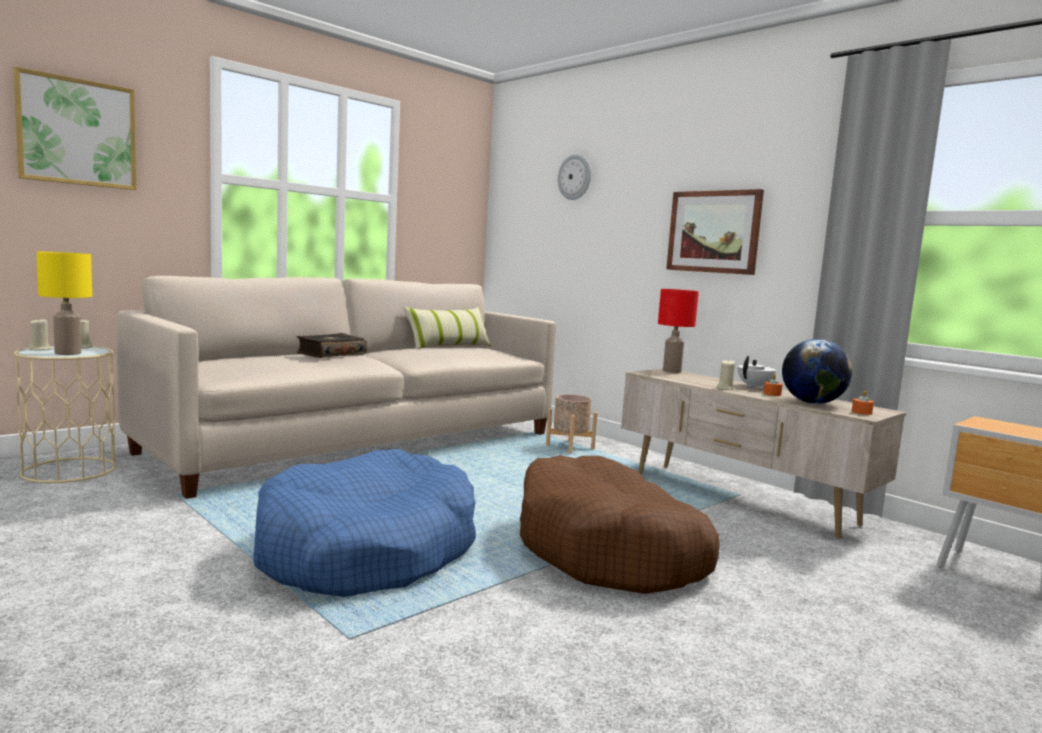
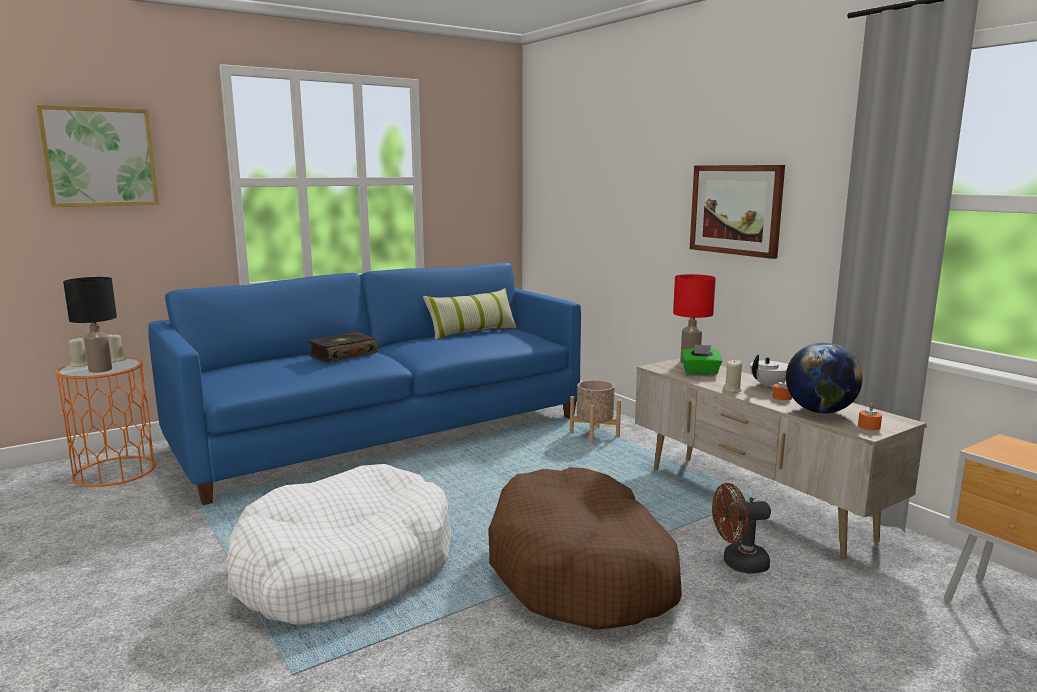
camera: 10 degrees right, 5 degrees up
beige side table [14,346,117,483] -> orange side table [56,357,156,487]
yellow table lamp [37,251,92,355] -> black table lamp [63,277,117,373]
beige sofa [116,276,556,499] -> blue sofa [148,263,581,505]
blue dog bed [253,449,476,597] -> white dog bed [226,464,451,625]
wall clock [558,154,591,200] -> none
none -> green tissue box [681,344,722,375]
none -> brown fan [712,483,771,573]

